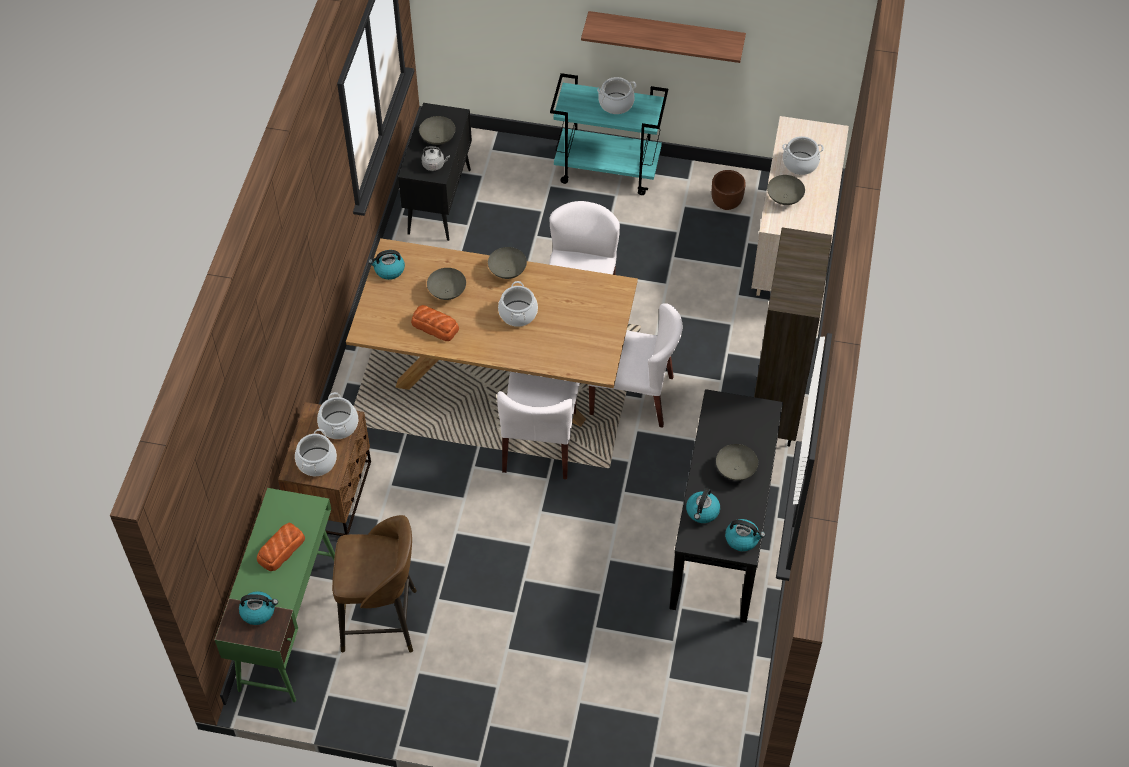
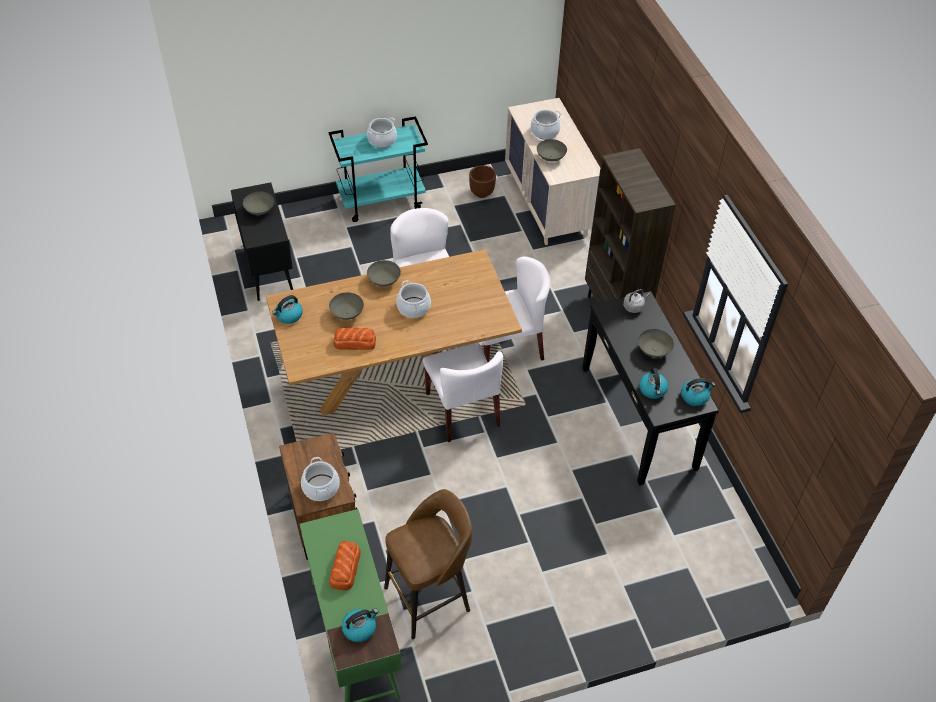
camera: 30 degrees left, 5 degrees down
cooking pot [317,392,358,439] -> none
grey kettle [421,146,450,171] -> grey kettle moved to [623,289,650,313]
shelf [581,11,746,63] -> none

